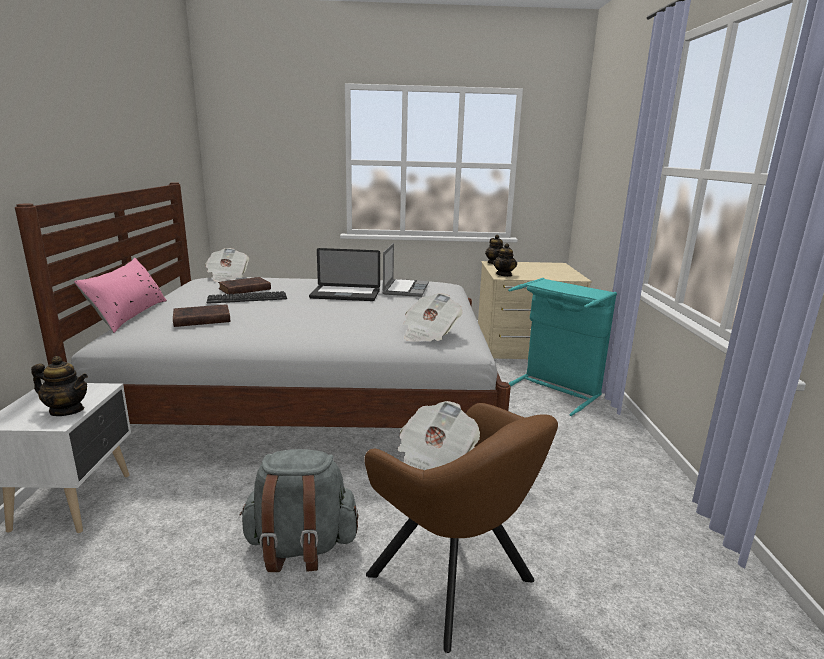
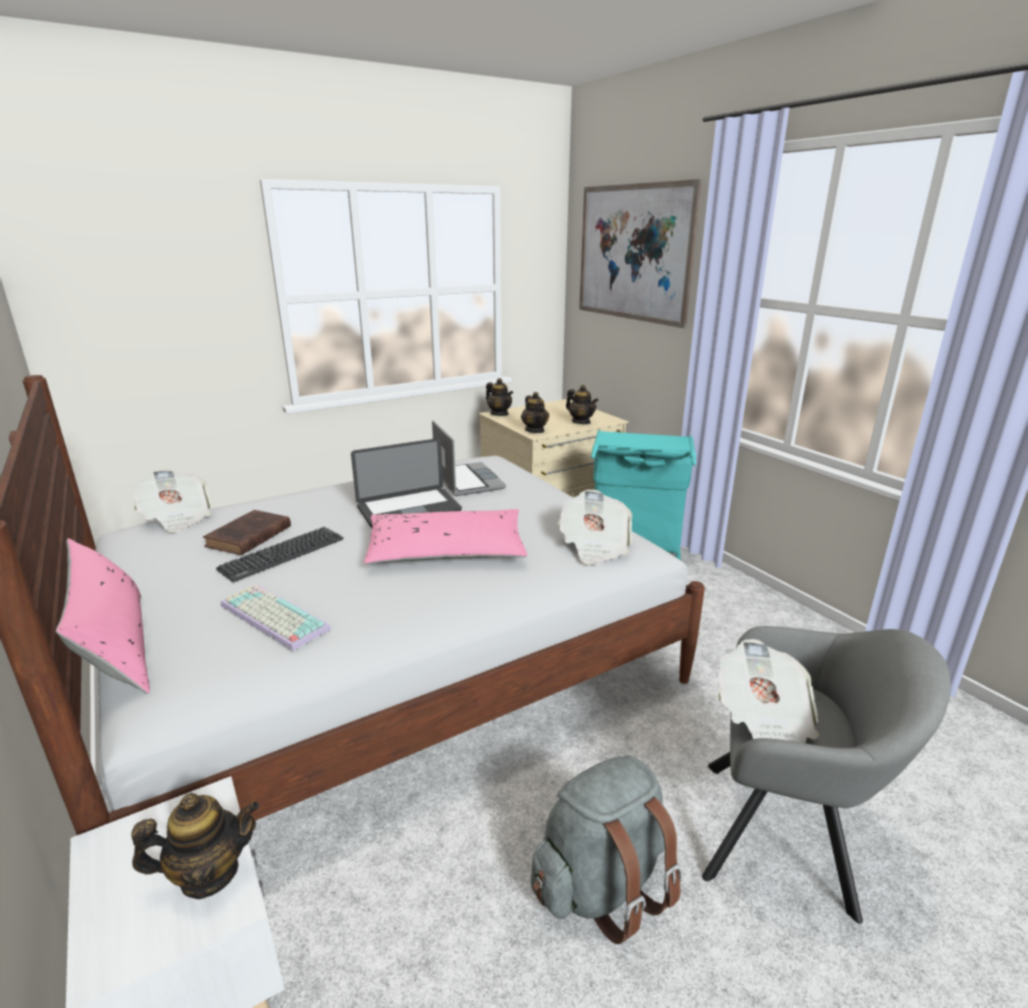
camera: 30 degrees left, 5 degrees up
brown book [173,304,231,327] -> keyboard [221,584,331,651]
brown armchair [364,403,558,653] -> grey armchair [702,626,951,923]
none -> pink pillow [364,509,527,564]
none -> teapot [566,385,598,424]
none -> picture [579,179,702,328]

